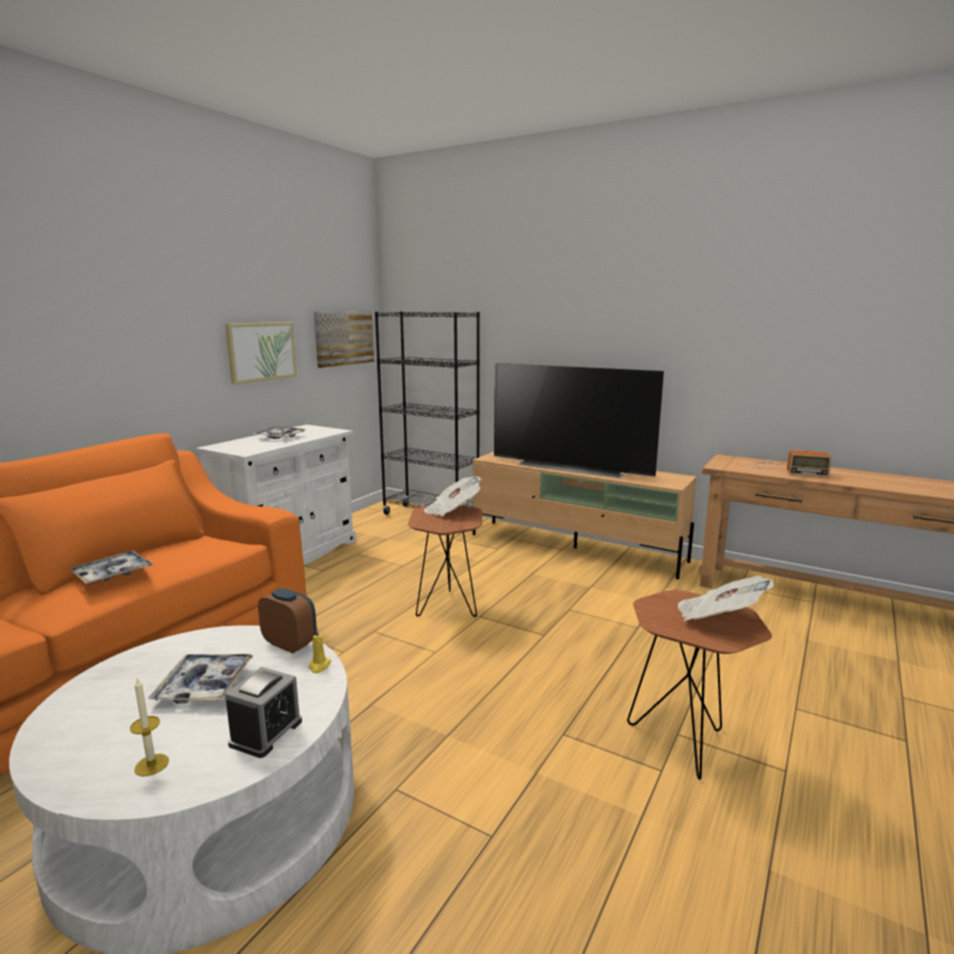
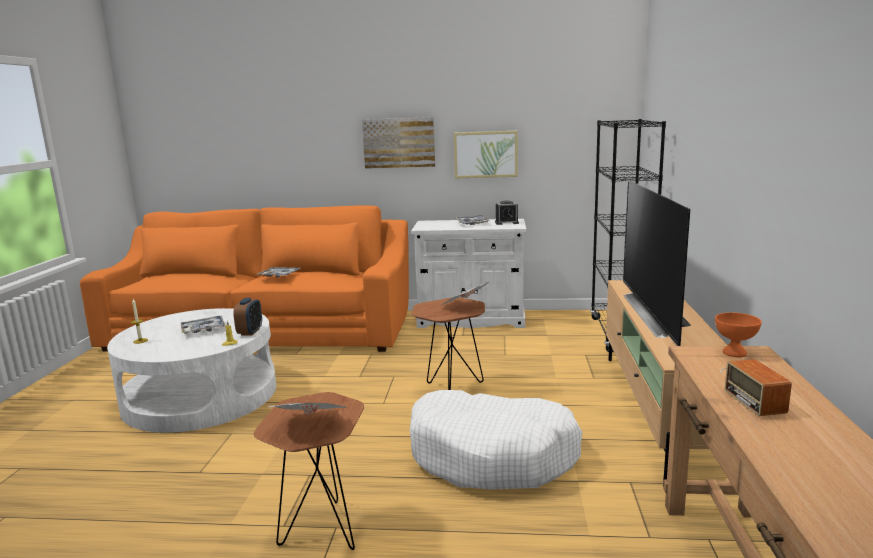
camera: 65 degrees right, 0 degrees up
alarm clock [225,667,302,758] -> alarm clock moved to [495,200,519,225]
picture [314,311,374,368] -> picture moved to [362,117,435,169]
none -> white dog bed [410,390,583,490]
none -> orange bowl [715,312,761,357]

